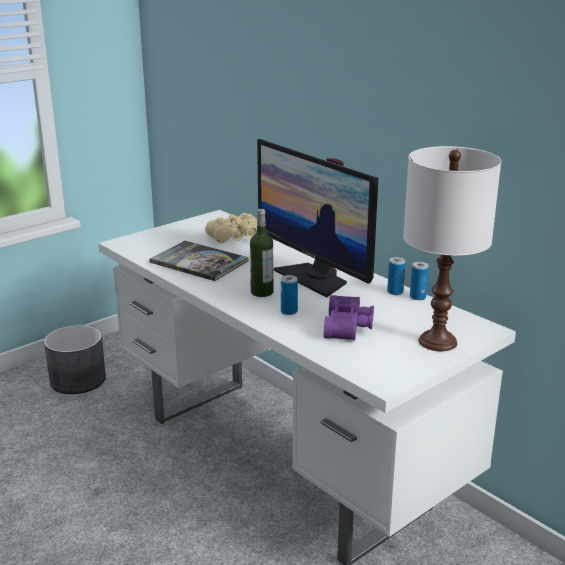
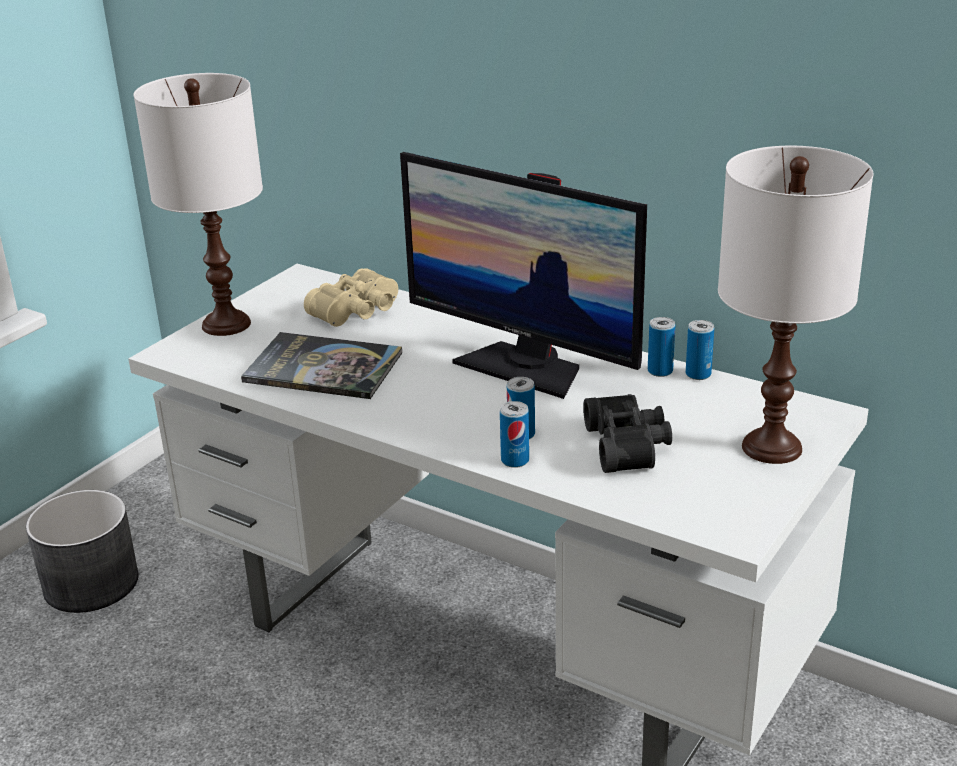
camera: 15 degrees left, 5 degrees up
bottle [250,209,274,297] -> none
purple binoculars [324,295,374,341] -> black binoculars [583,394,672,473]
none -> white table lamp [133,73,263,336]
none -> can [500,401,529,468]

